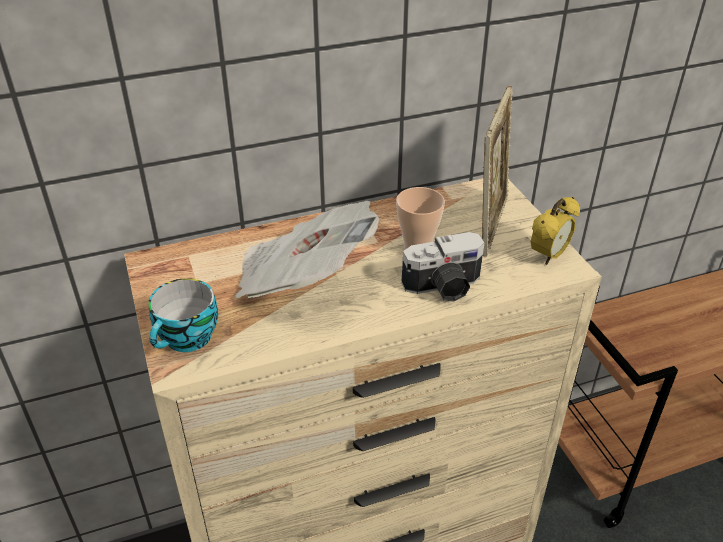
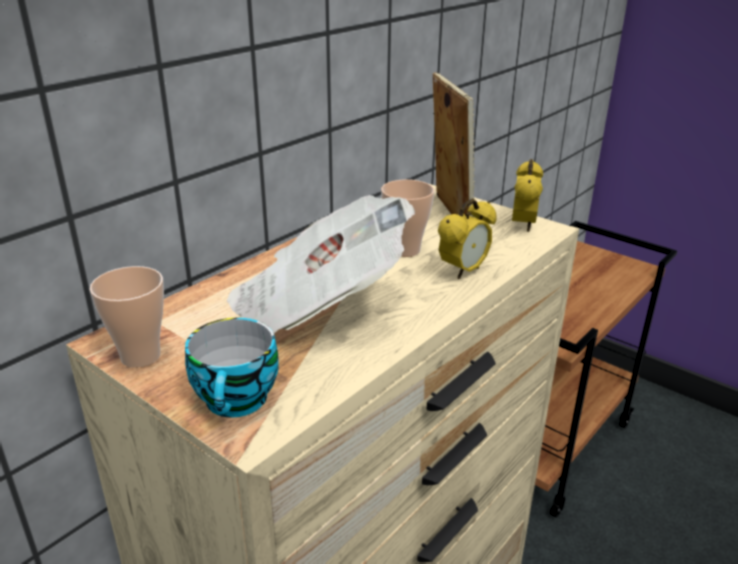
camera: 30 degrees left, 10 degrees down
camera [401,232,485,302] -> alarm clock [438,198,497,279]
none -> cup [89,266,164,368]

